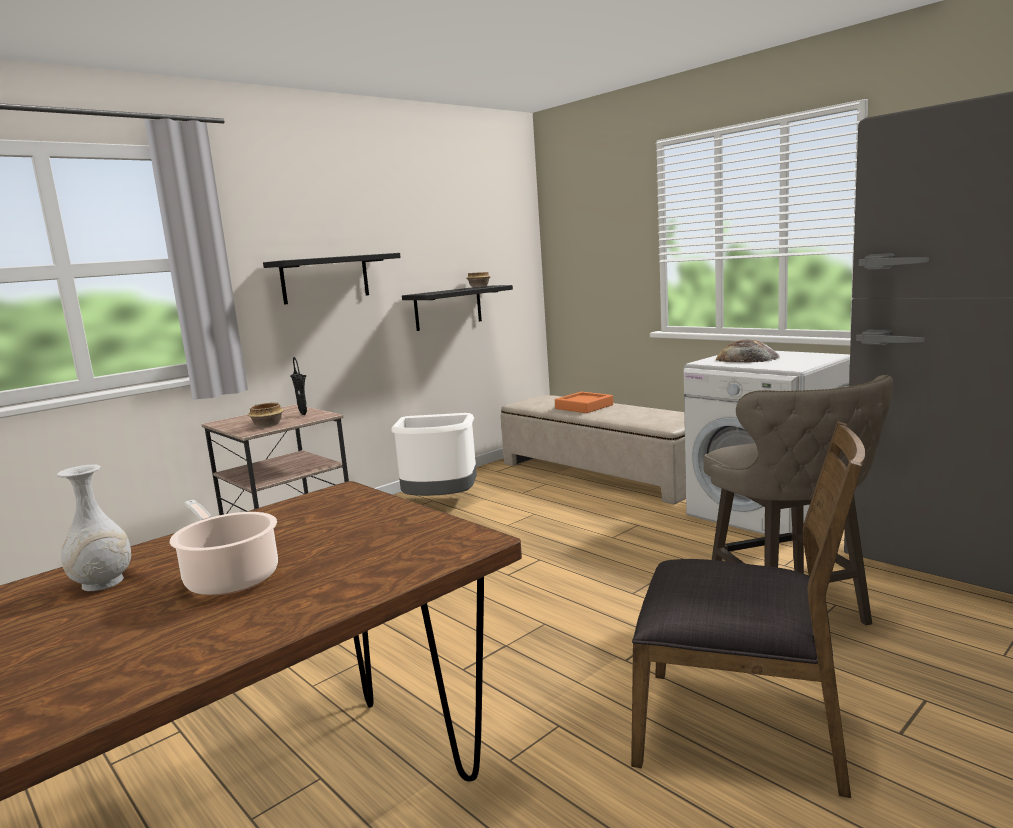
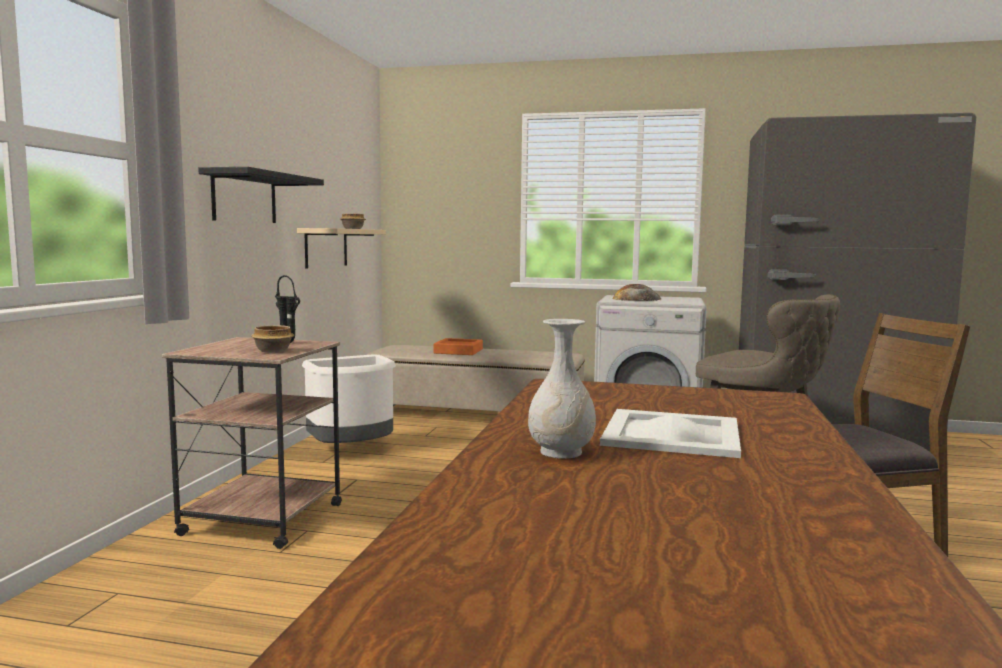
camera: 35 degrees left, 5 degrees down
cooking pot [170,500,278,596] -> white tray [600,409,741,458]
black shelf [402,285,513,331] -> beige shelf [297,228,386,269]

